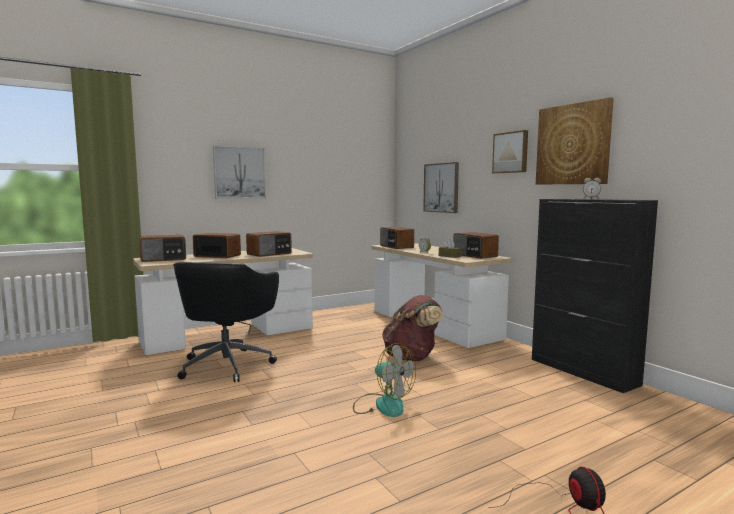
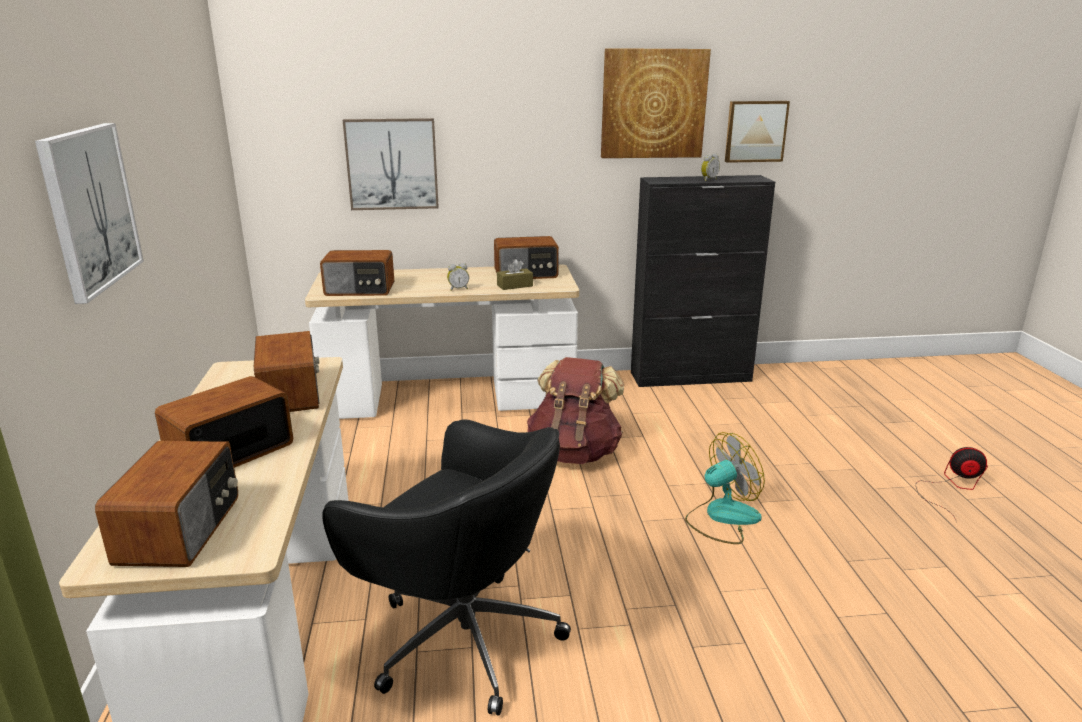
camera: 65 degrees left, 15 degrees up
picture [492,130,528,174] -> picture moved to [725,101,790,163]

